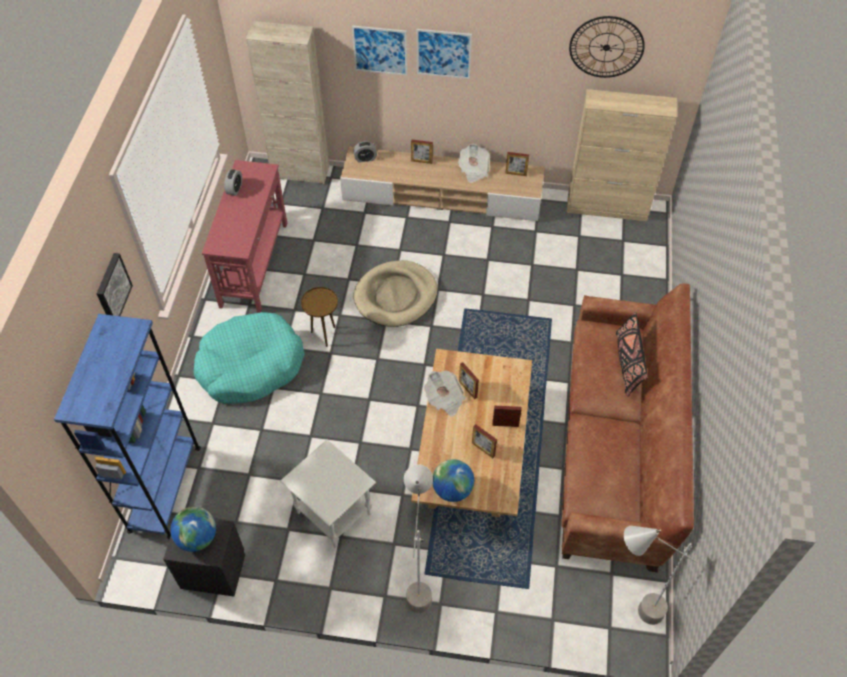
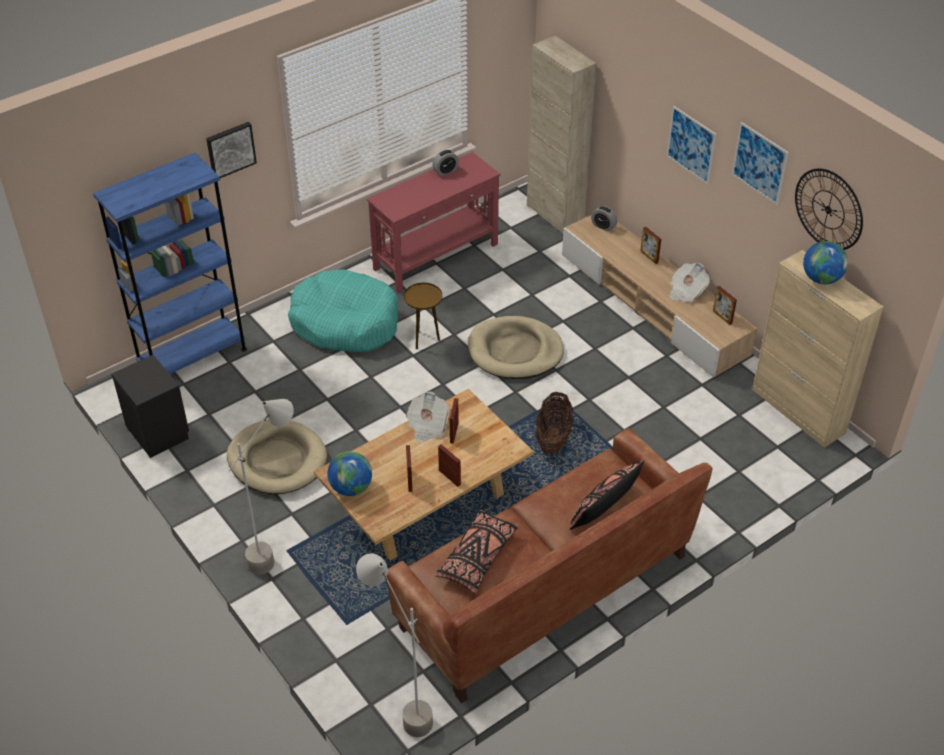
camera: 45 degrees right, 10 degrees down
globe [171,506,216,552] -> globe moved to [803,241,848,284]
white side table [280,440,376,548] -> beige dog bed [227,420,327,494]
picture [352,26,407,75] -> picture moved to [732,122,789,205]
none -> black pillow [434,510,519,593]
none -> basket [535,392,573,454]

